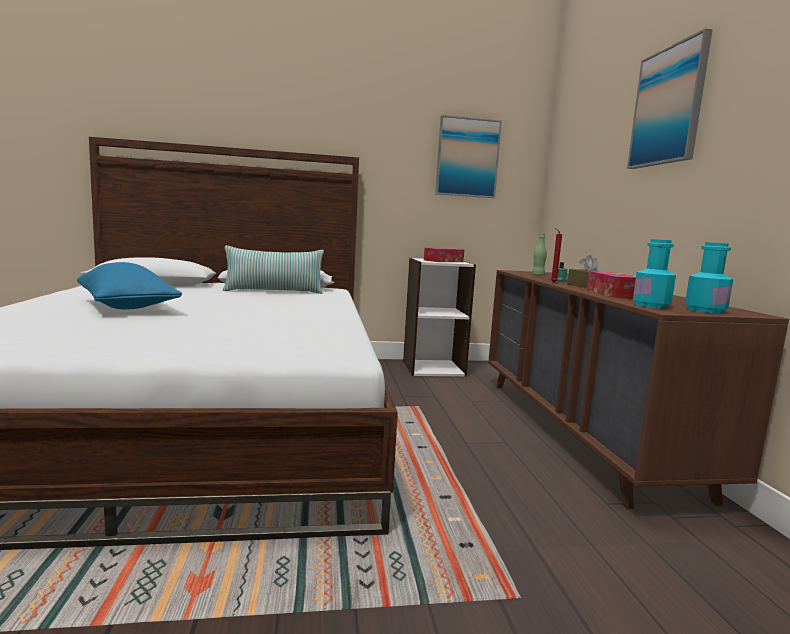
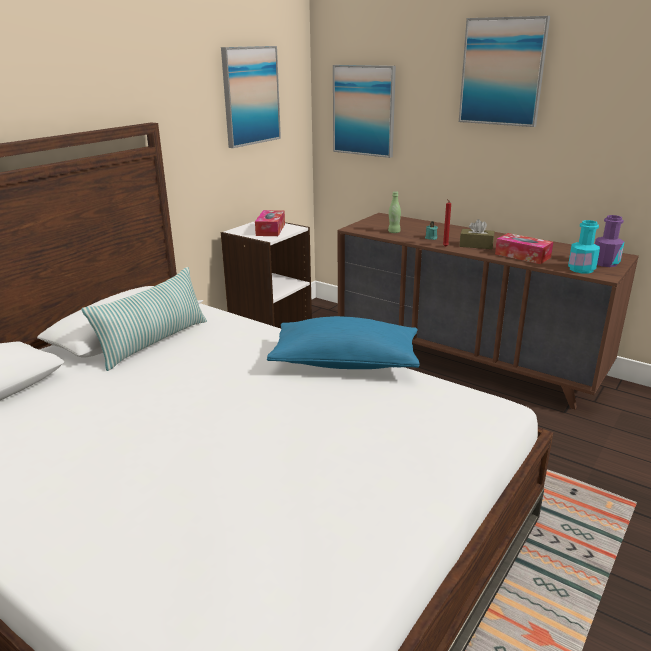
camera: 45 degrees left, 15 degrees up
blue pillow [77,262,182,309] -> blue pillow moved to [267,316,420,369]
turquoise bottle [685,242,733,314] -> purple bottle [595,215,624,267]
none -> picture [333,65,396,158]

